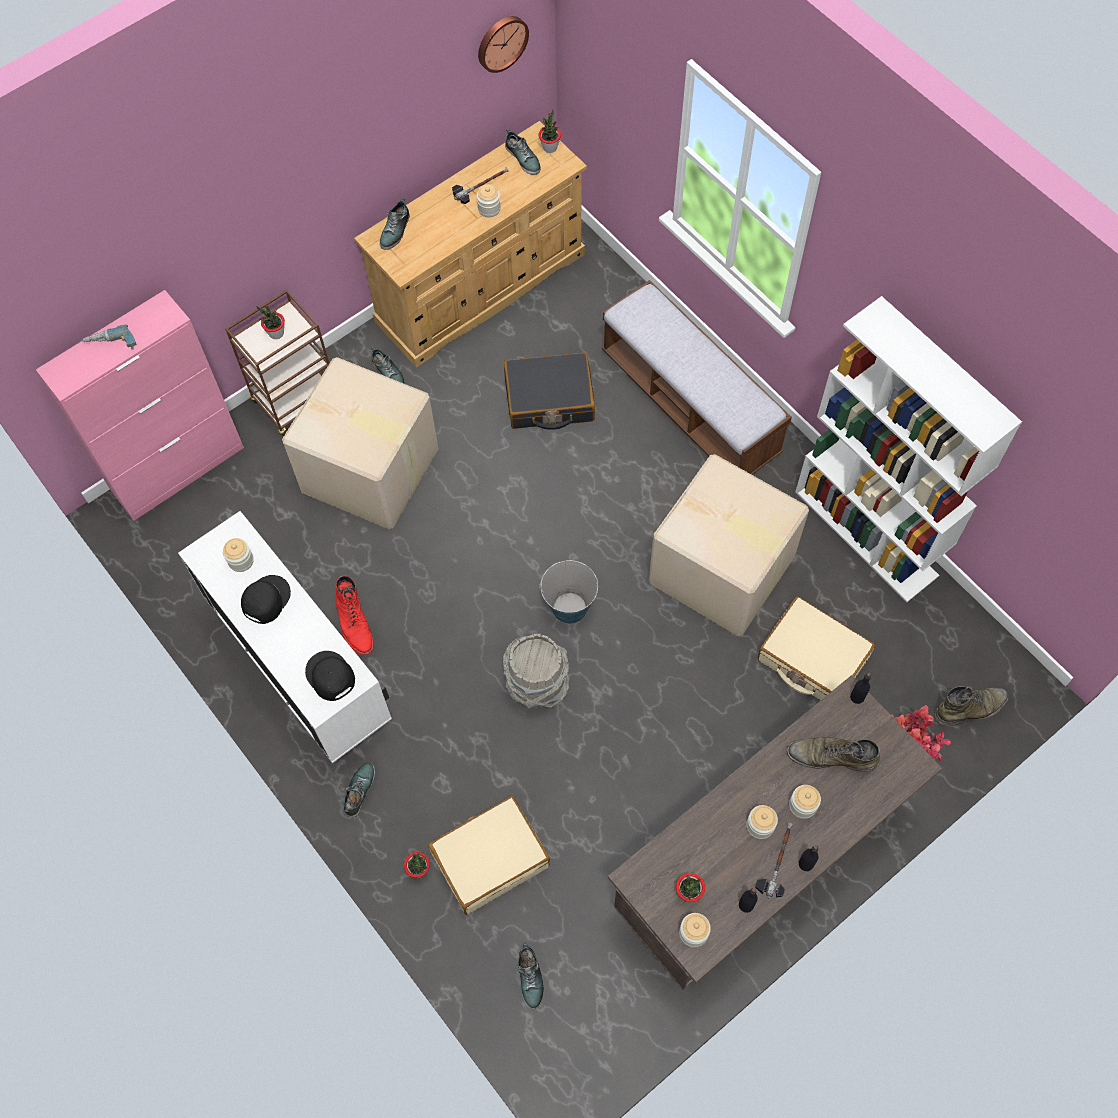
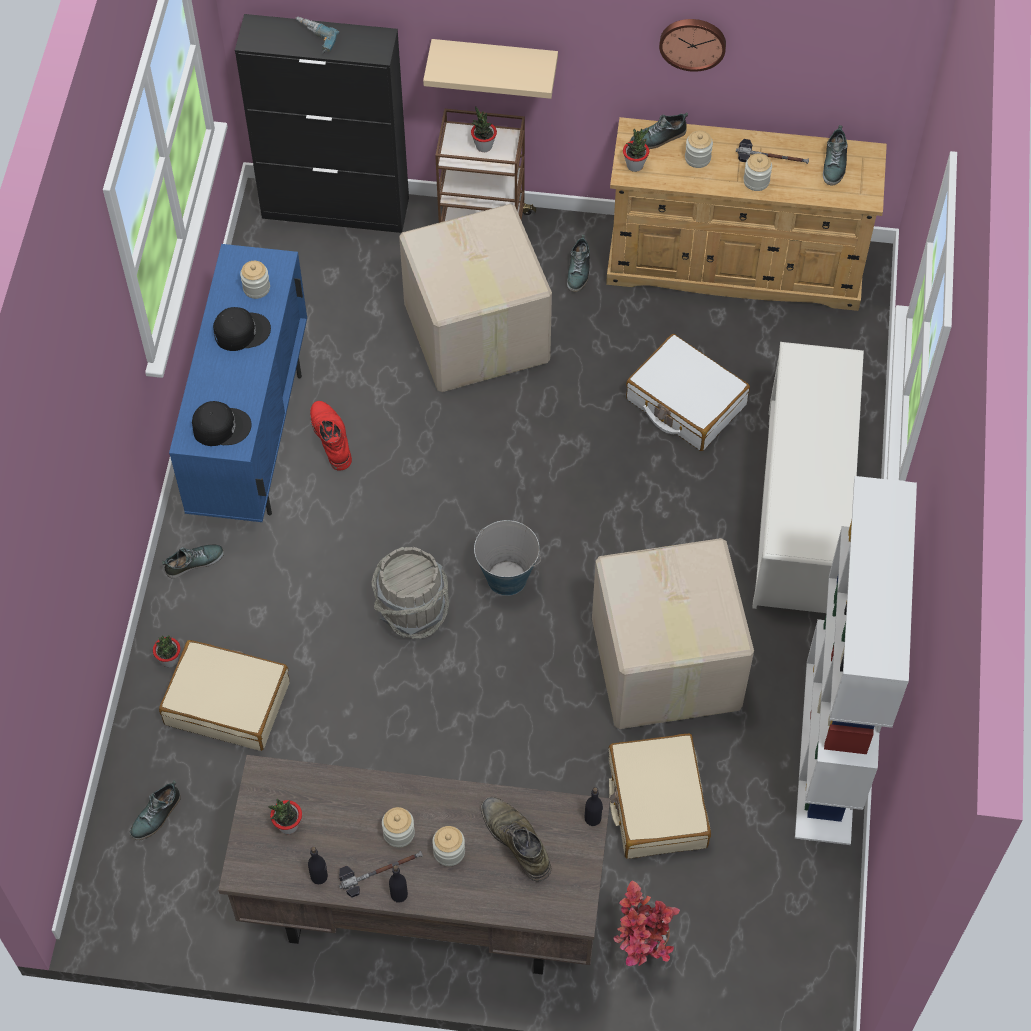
camera: 45 degrees right, 5 degrees down
pink cabinet [36,290,244,521] -> black cabinet [235,14,409,233]
white cabinet [178,511,392,763] -> blue cabinet [169,244,307,522]
black cap [305,651,355,701] -> black cap turned 75 degrees clockwise [192,401,252,446]
red boot [335,575,374,655] -> red boot turned 135 degrees clockwise [310,401,352,471]
wall clock [478,16,529,73] -> wall clock moved to [659,19,726,72]
black suitcase [504,352,595,430] -> white suitcase [626,334,750,451]
potted plant [538,110,561,153] -> potted plant moved to [623,128,649,172]
bench [602,280,792,475] -> white shoe rack [752,342,864,613]
jar [679,913,711,947] -> jar moved to [685,131,713,168]
green boot [934,686,1009,726] -> none
none -> beige shelf [423,39,558,99]

